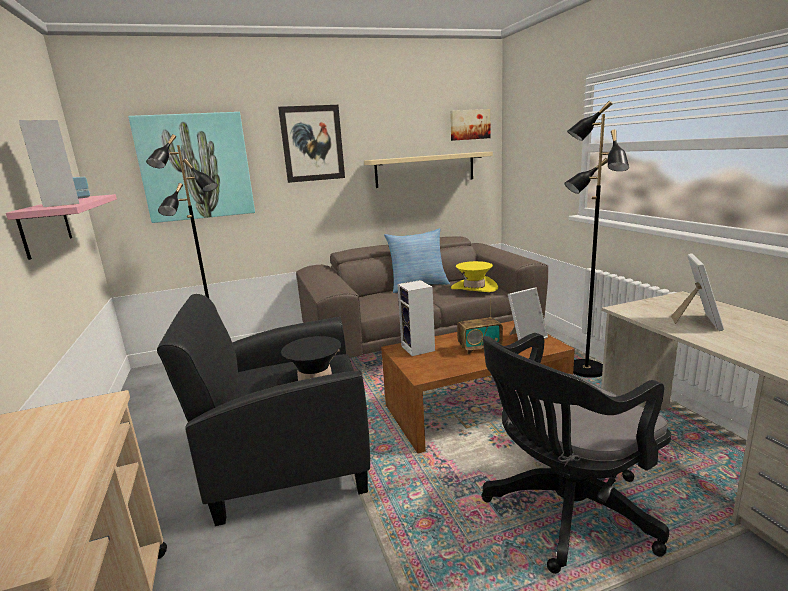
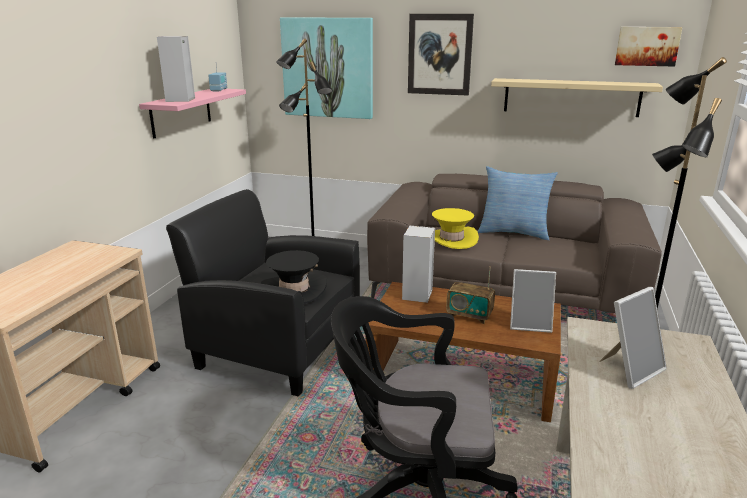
camera: 35 degrees right, 5 degrees up
yellow hat [451,261,498,292] -> yellow hat moved to [432,208,479,249]

